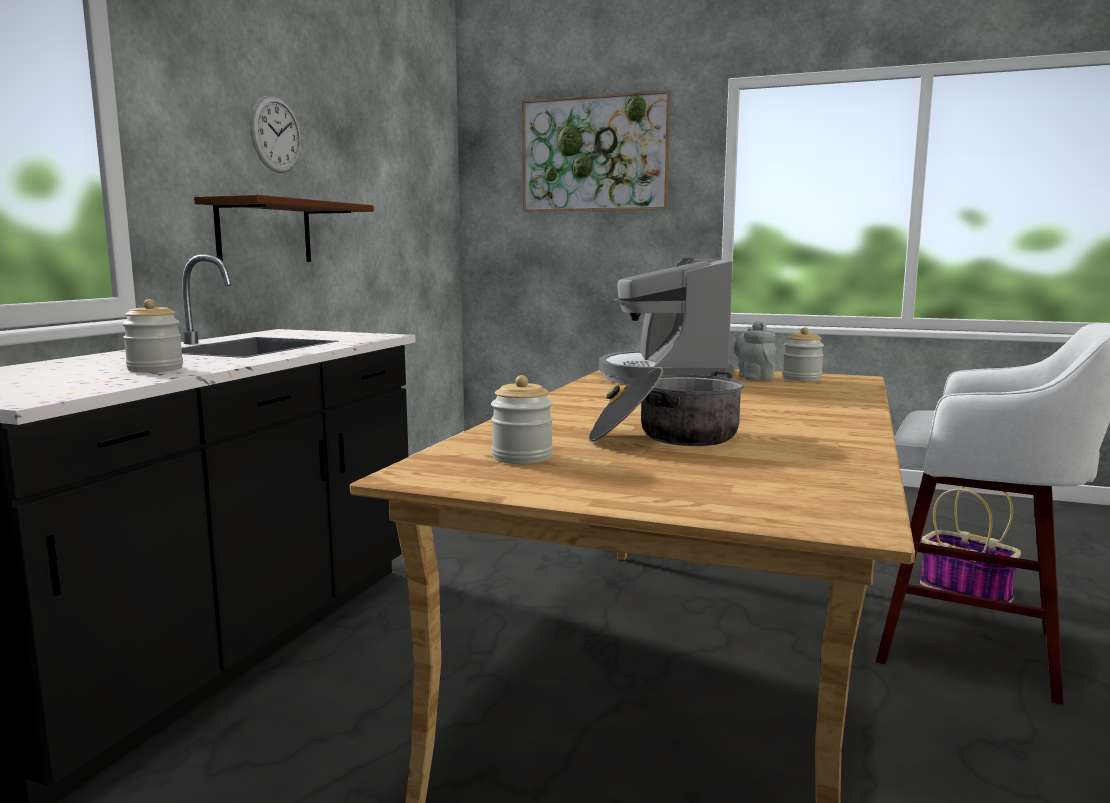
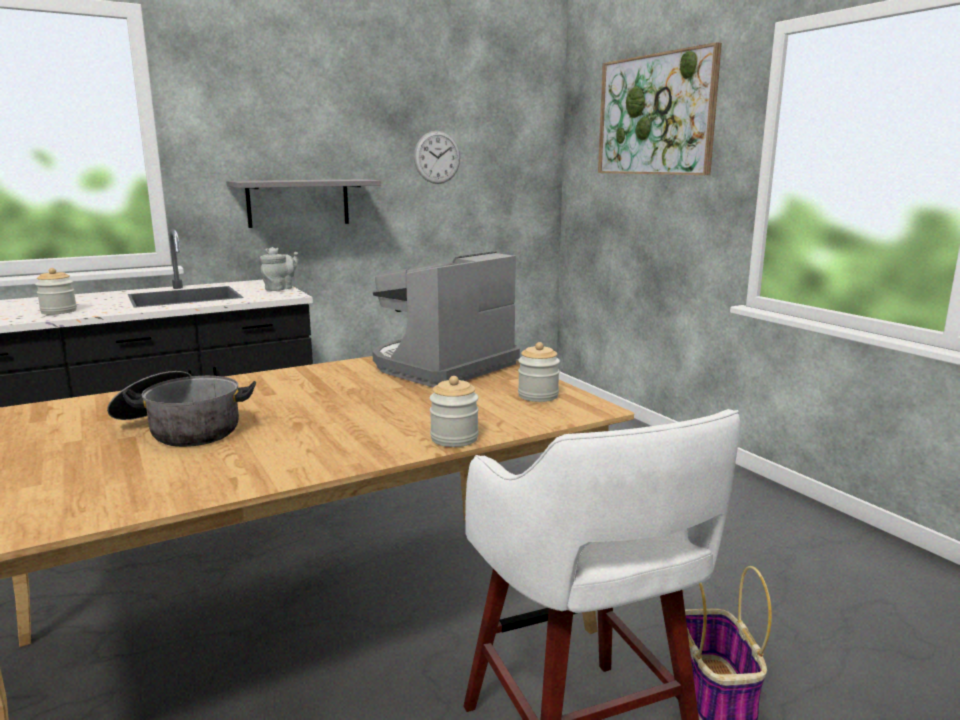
camera: 40 degrees right, 5 degrees up
brown shelf [194,195,374,262] -> grey shelf [226,179,381,228]
wall clock [251,96,301,173] -> wall clock moved to [414,131,460,184]
jar [491,375,553,464] -> jar moved to [430,376,479,447]
grey teapot [734,321,776,380] -> grey teapot moved to [260,247,299,291]

